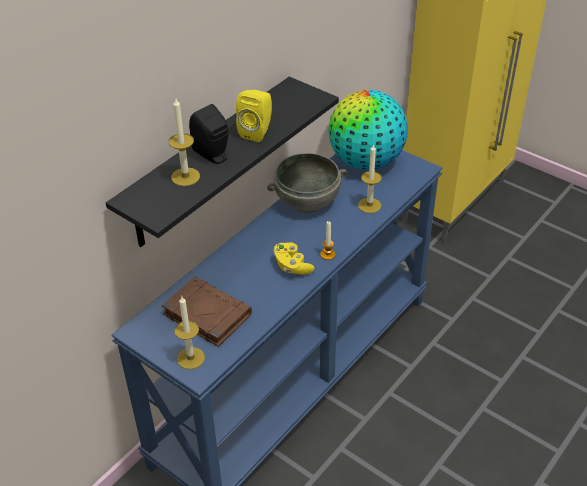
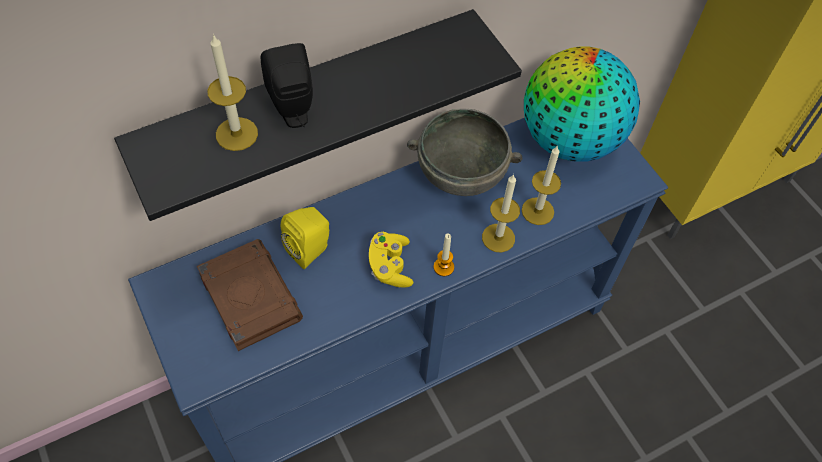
camera: 20 degrees right, 15 degrees up
candle [174,296,205,369] -> candle moved to [482,174,520,253]
yellow speaker [236,90,272,142] -> yellow speaker moved to [280,207,329,269]

